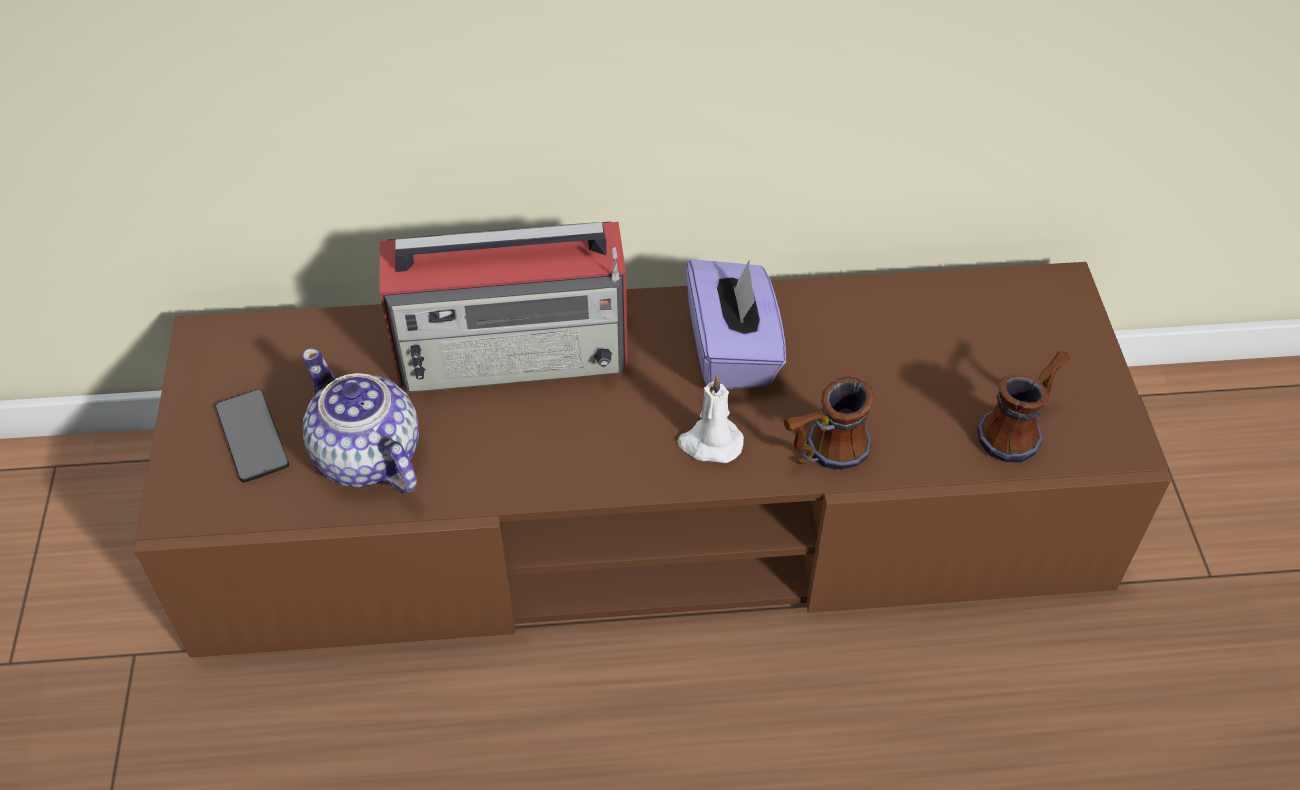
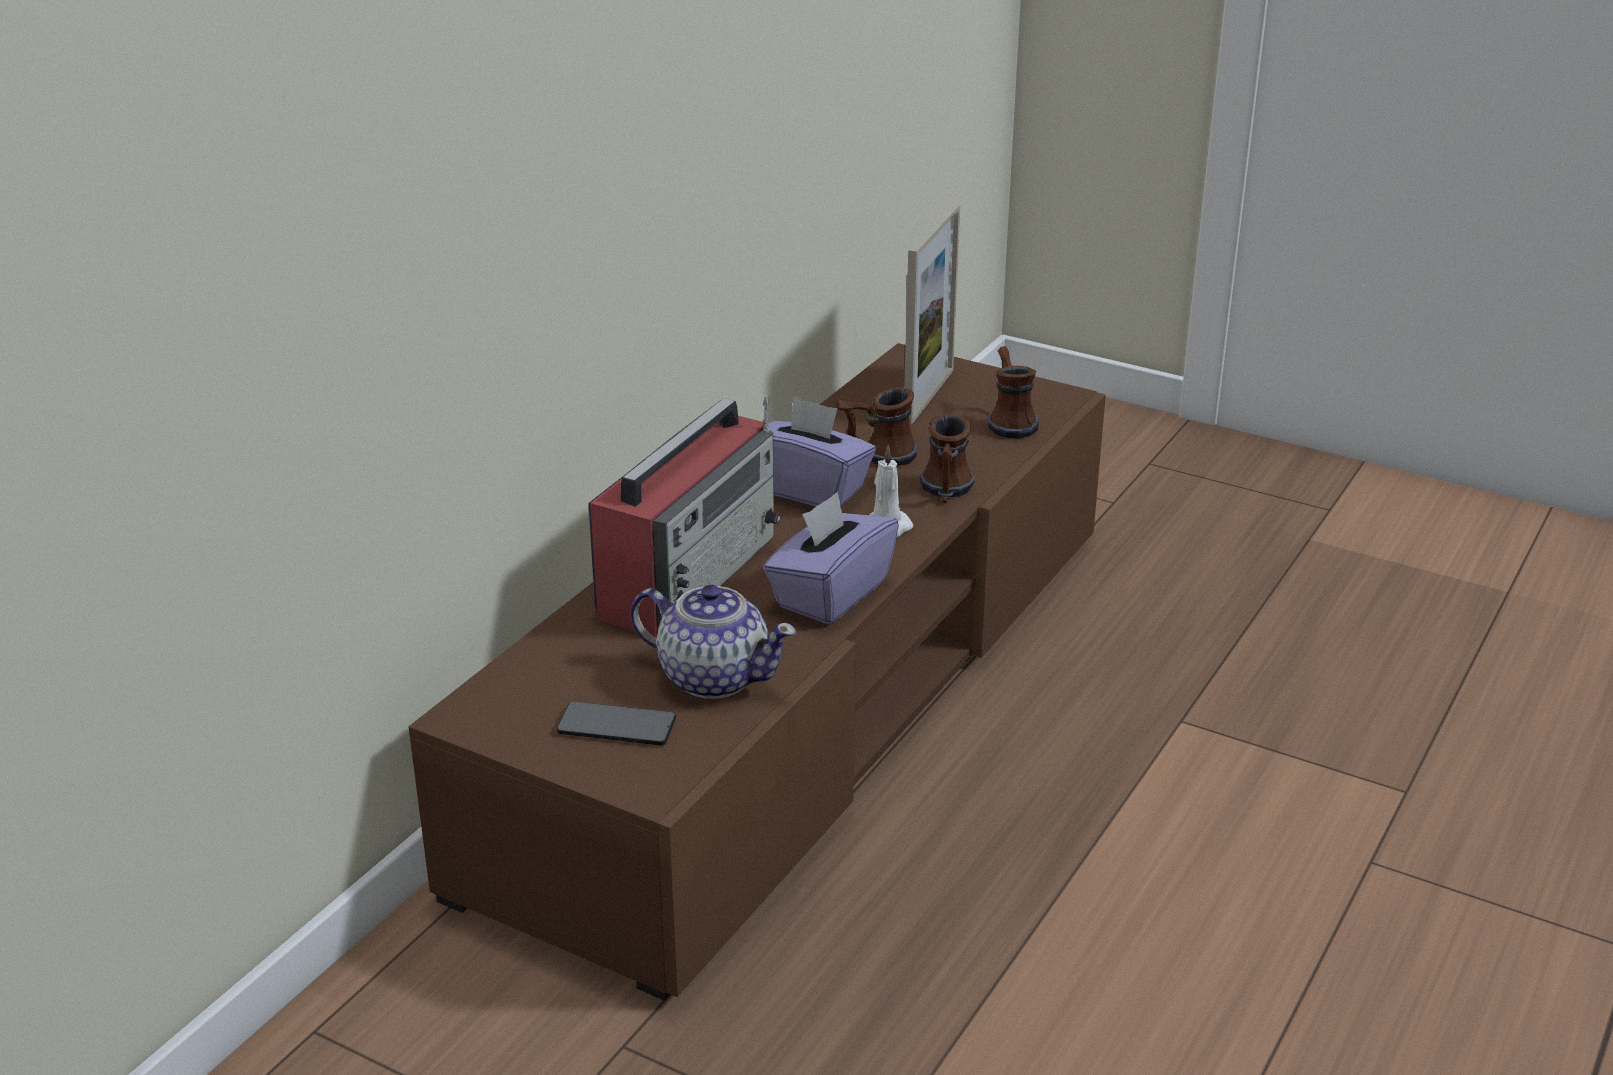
camera: 55 degrees left, 20 degrees down
teapot [302,348,419,493] -> teapot turned 150 degrees counterclockwise [630,585,797,699]
none -> purple tissue box [763,492,899,624]
none -> mug [836,387,917,466]
none -> picture frame [904,203,960,425]

